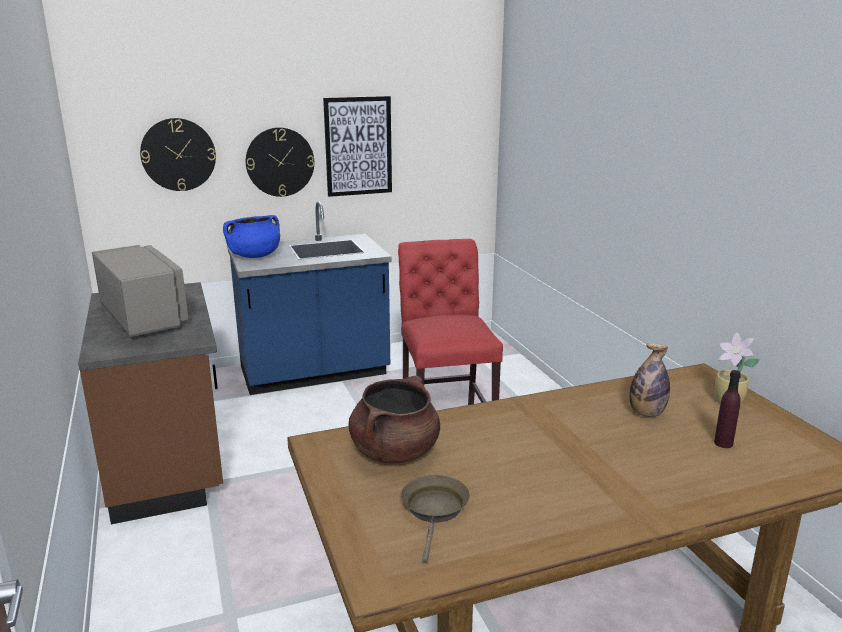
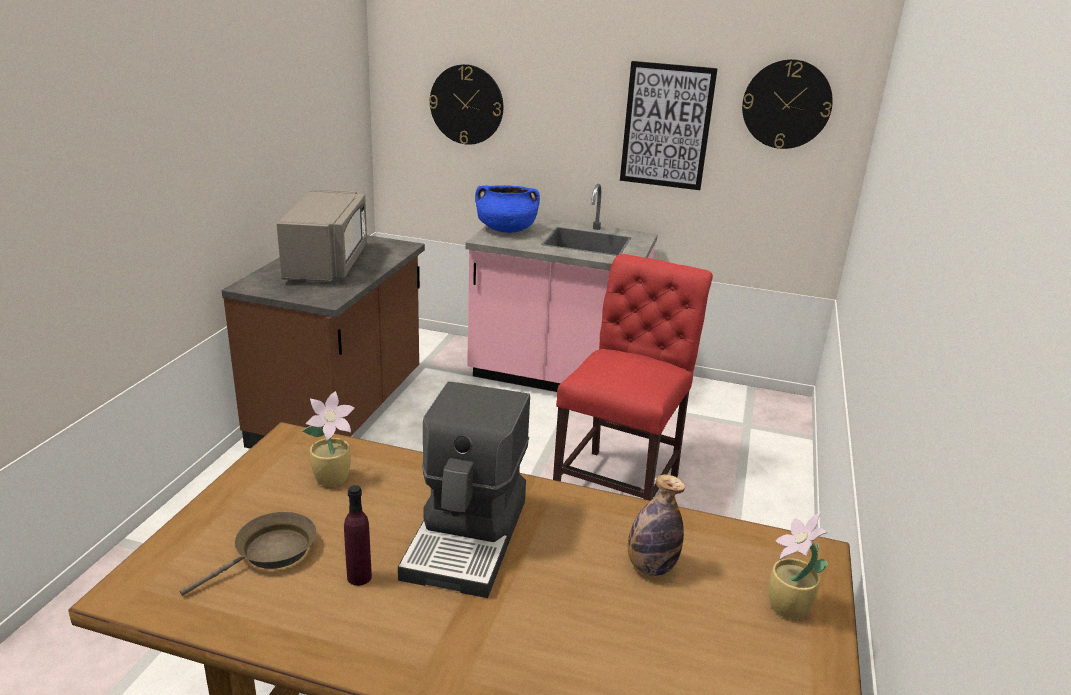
camera: 35 degrees right, 5 degrees up
blue counter [227,201,392,395] -> pink counter [465,184,658,392]
wall clock [246,127,314,197] -> wall clock moved to [742,59,833,149]
brown cooking pot [348,376,440,463] -> potted plant [302,391,355,487]
purple bottle [714,370,741,448] -> purple bottle moved to [344,485,372,586]
none -> coffee machine [398,381,530,598]

